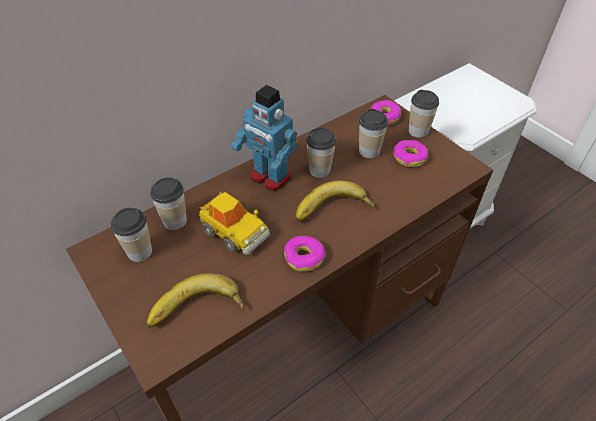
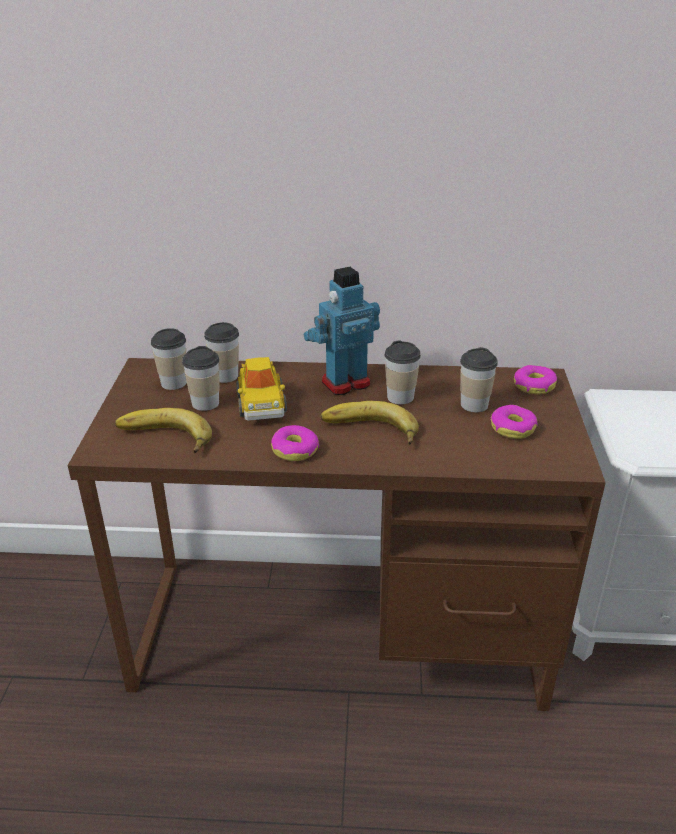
camera: 40 degrees right, 15 degrees down
toy robot [231,85,297,191] -> toy robot turned 75 degrees clockwise [304,267,380,395]
cup [409,90,439,138] -> cup moved to [182,346,220,411]

